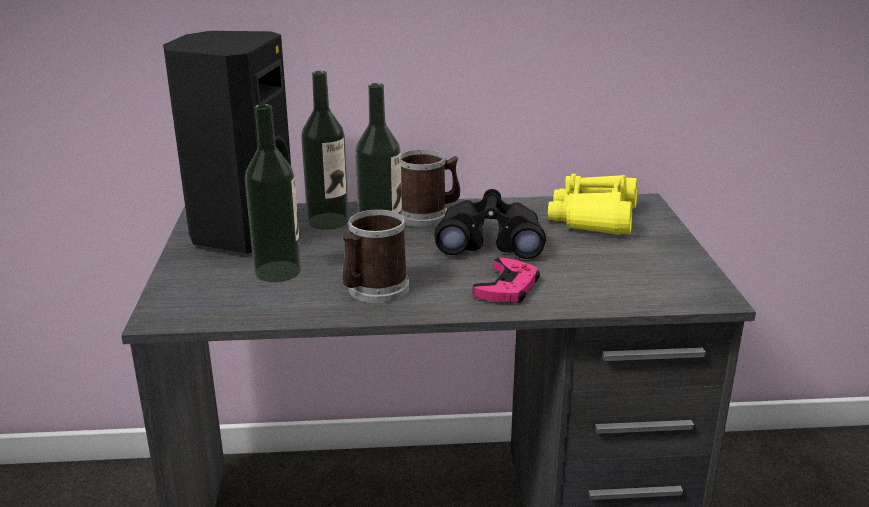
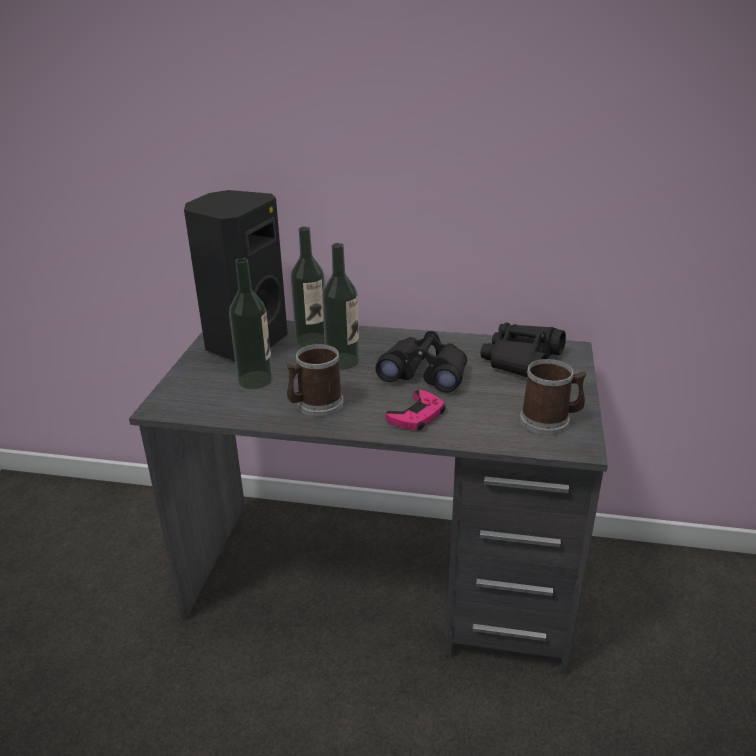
camera: 15 degrees right, 5 degrees up
mug [401,149,460,227] -> mug moved to [520,359,586,435]
yellow binoculars [548,174,637,235] -> black binoculars [481,322,566,377]

